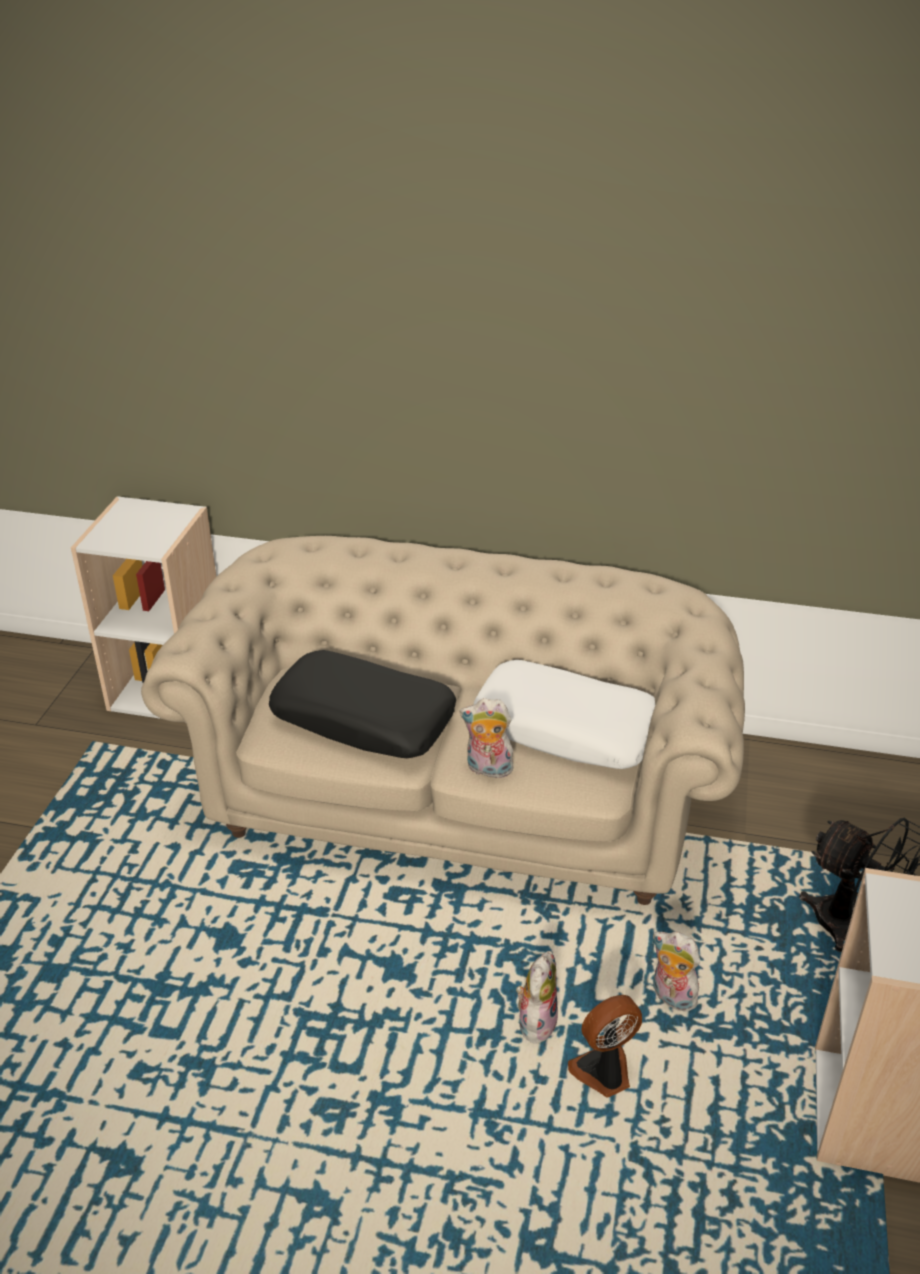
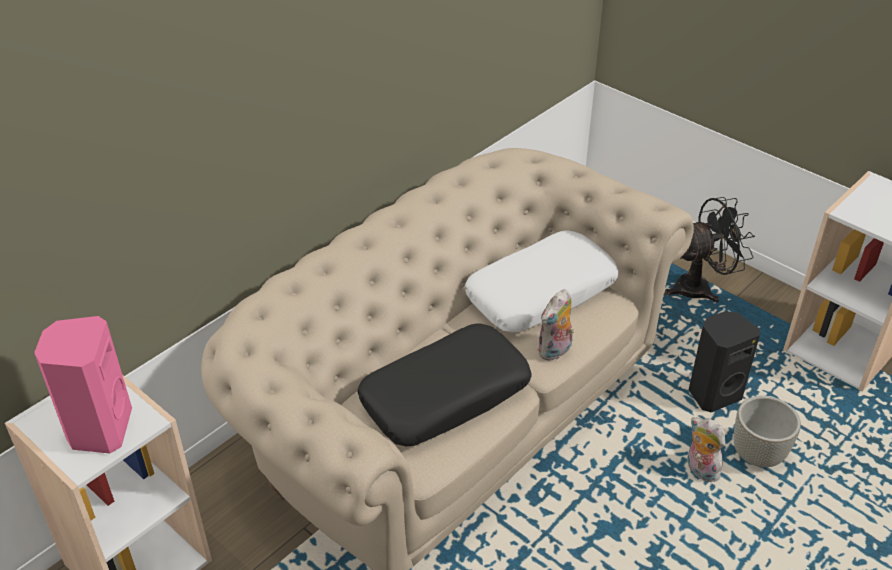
camera: 60 degrees left, 5 degrees up
fan [568,995,642,1098] -> grey planter [734,396,801,467]
plush toy [653,932,700,1011] -> black speaker [689,311,760,412]
none -> pink speaker [34,316,132,453]

